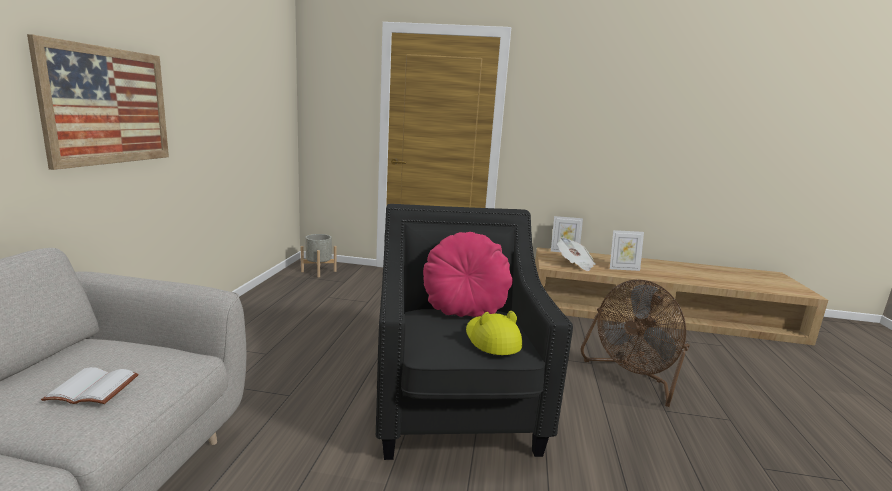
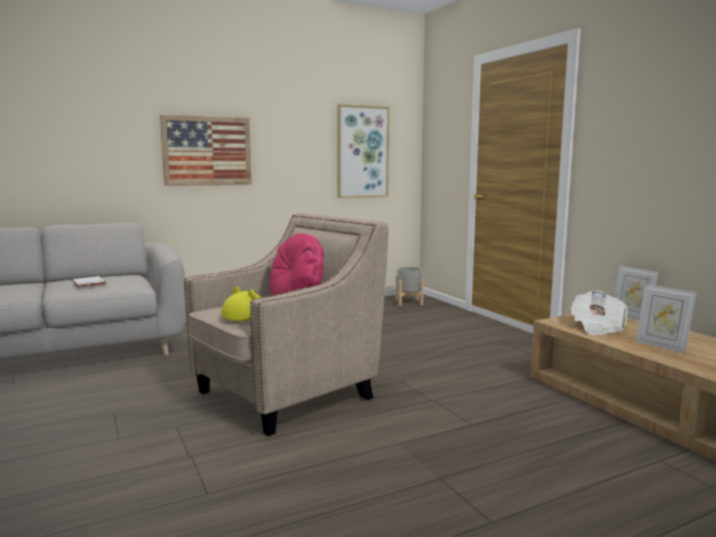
camera: 55 degrees right, 5 degrees down
black armchair [376,204,573,460] -> beige armchair [184,213,388,436]
brown fan [581,280,690,407] -> none
none -> picture [338,104,390,198]

